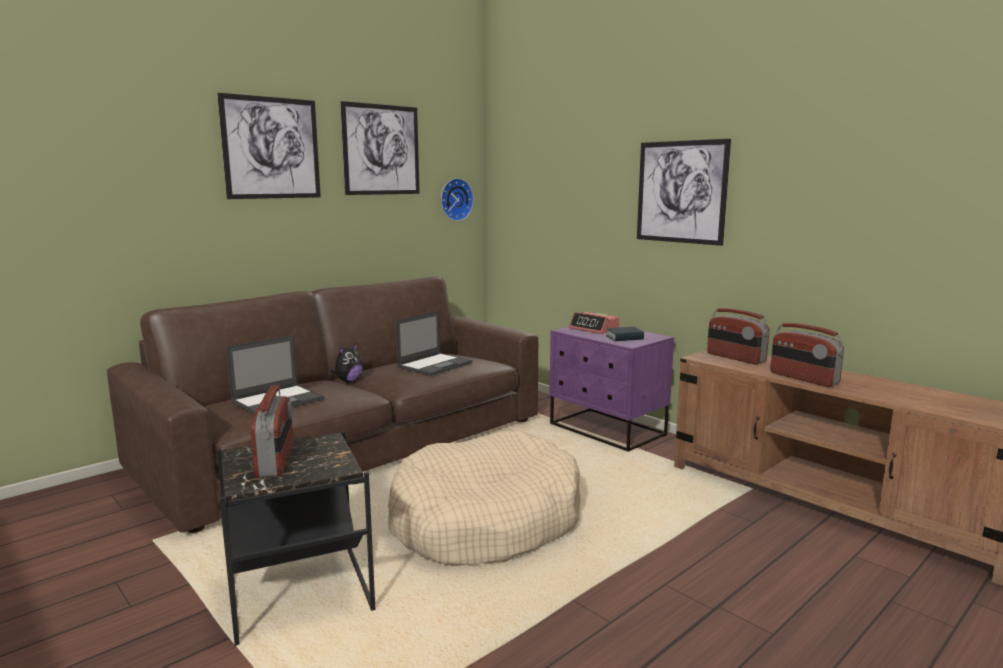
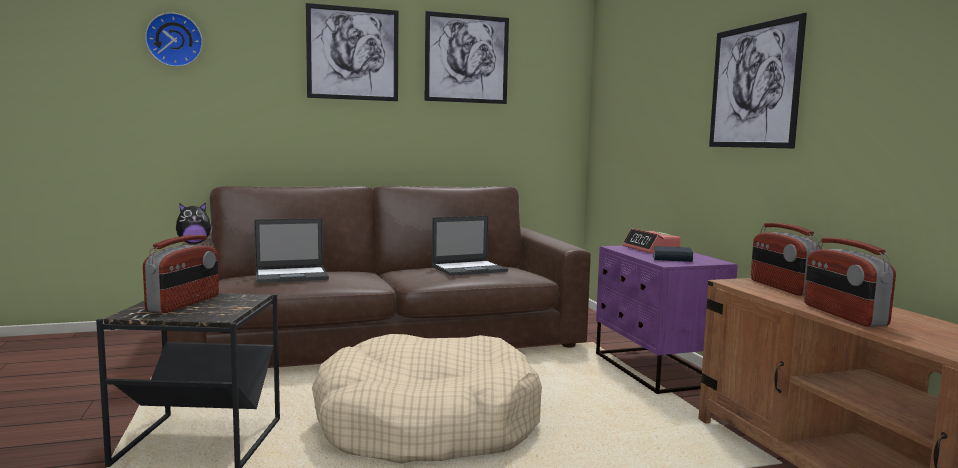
camera: 25 degrees right, 5 degrees down
plush toy [330,343,364,382] -> plush toy moved to [176,203,213,244]
wall clock [441,178,474,221] -> wall clock moved to [145,13,203,67]

